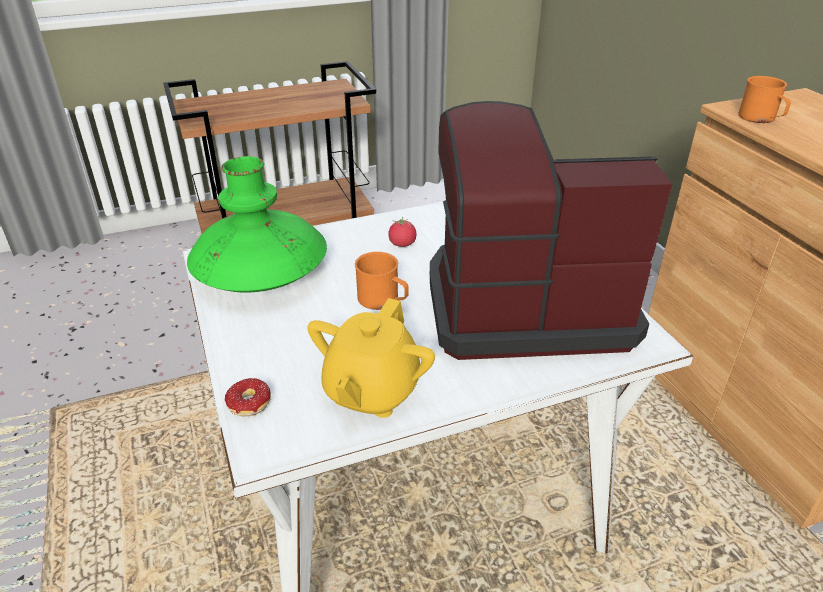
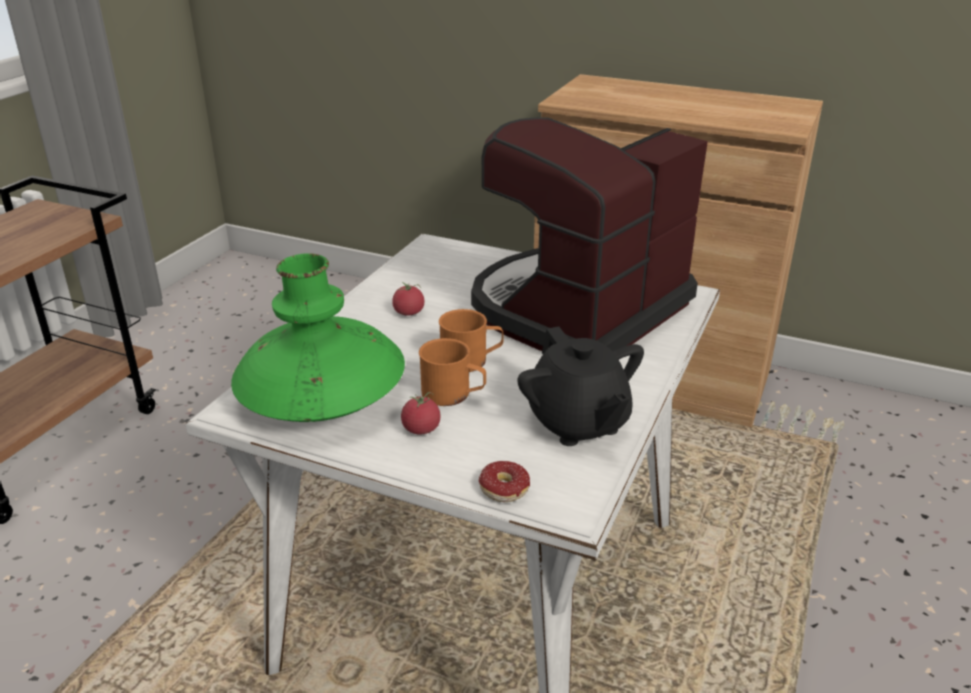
camera: 45 degrees left, 5 degrees down
yellow teapot [307,298,435,418] -> black teapot [517,326,644,446]
orange mug [738,76,791,123] -> orange mug moved to [419,338,486,406]
none -> tomato [401,392,441,434]

